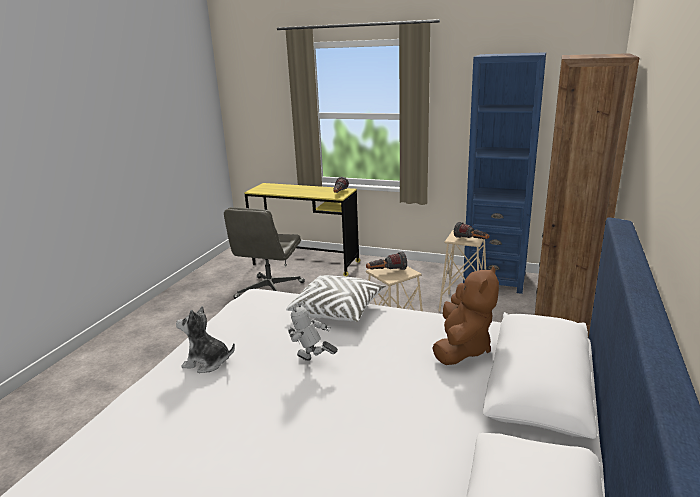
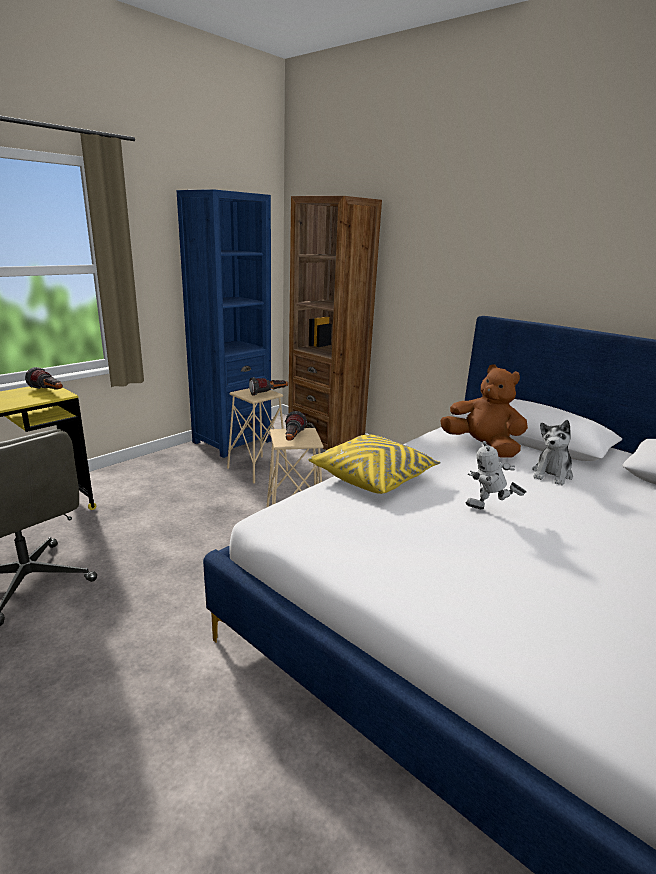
camera: 70 degrees left, 0 degrees up
plush toy [176,306,235,373] -> plush toy moved to [532,420,573,485]
white pillow [286,275,386,322] -> yellow pillow [308,434,441,494]
toy robot [288,303,338,361] -> toy robot turned 45 degrees clockwise [466,441,527,510]

